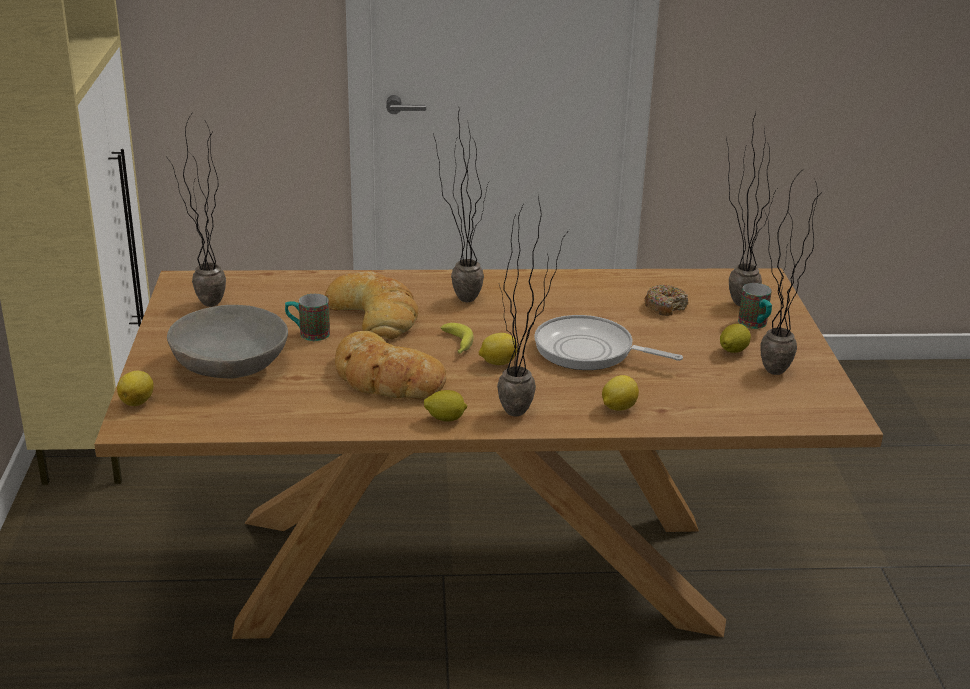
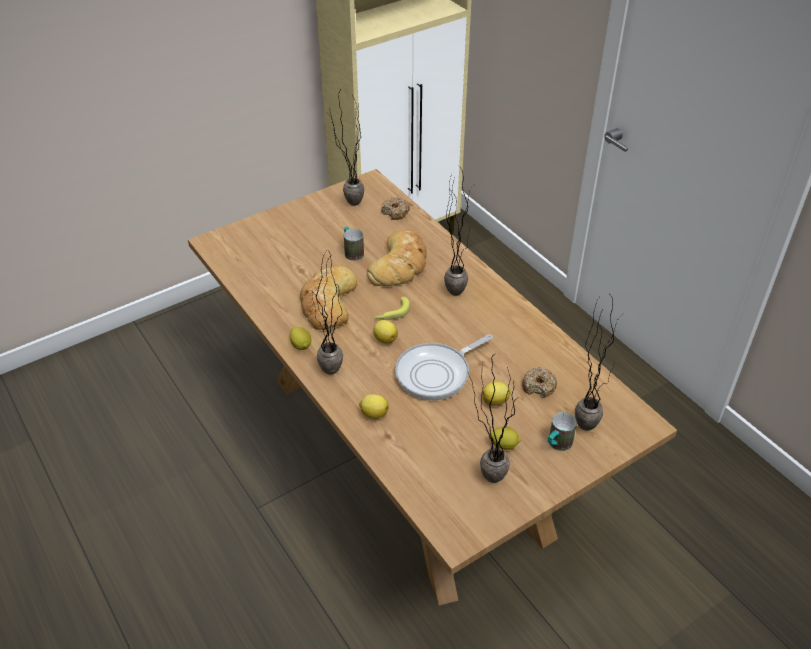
camera: 60 degrees right, 15 degrees up
lemon [117,371,154,406] -> lemon moved to [482,382,511,406]
grey bowl [167,305,288,379] -> none
frying pan [534,315,683,370] -> frying pan turned 120 degrees counterclockwise [395,334,493,400]
none -> donut [381,197,410,220]

